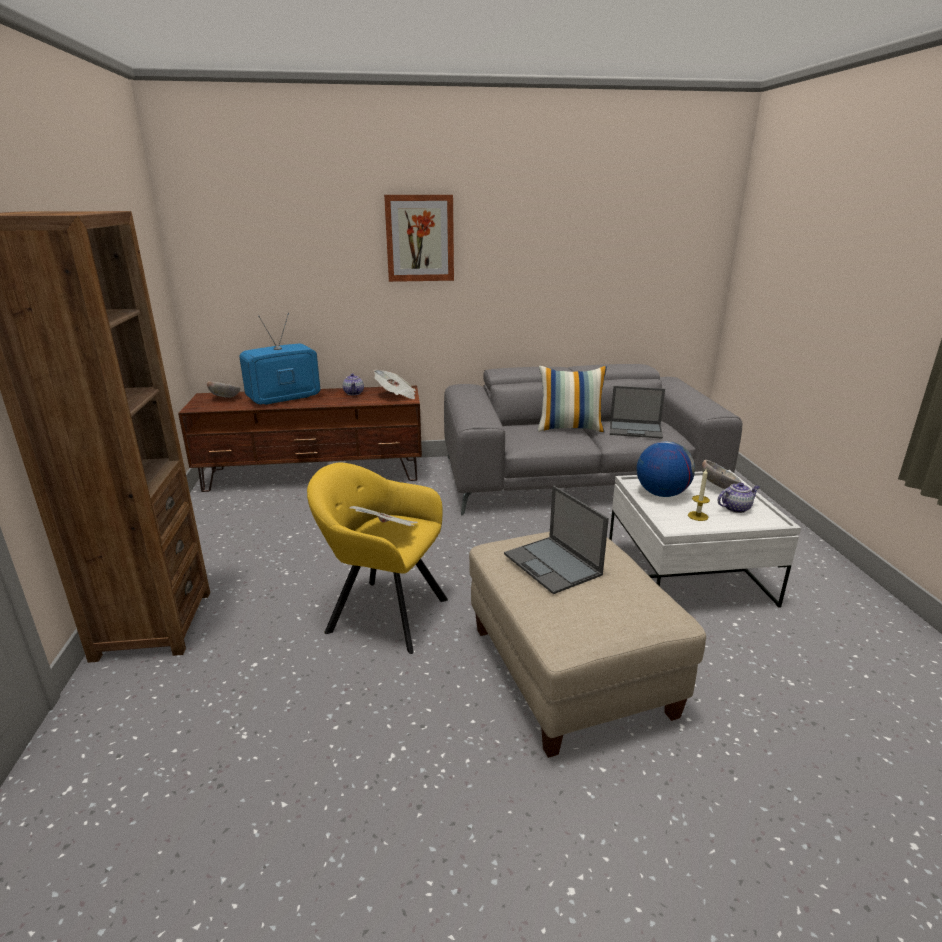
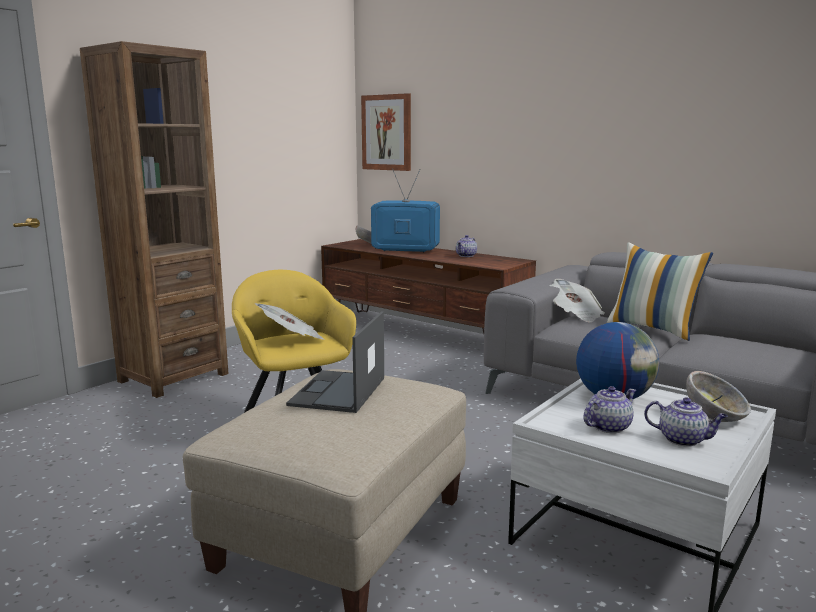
camera: 45 degrees right, 10 degrees down
newspaper [373,370,416,399] -> newspaper moved to [550,279,605,323]
picture [384,195,454,282] -> picture moved to [361,93,411,171]
laptop [610,386,665,439] -> none
candle [688,469,710,521] -> teapot [583,386,636,433]

